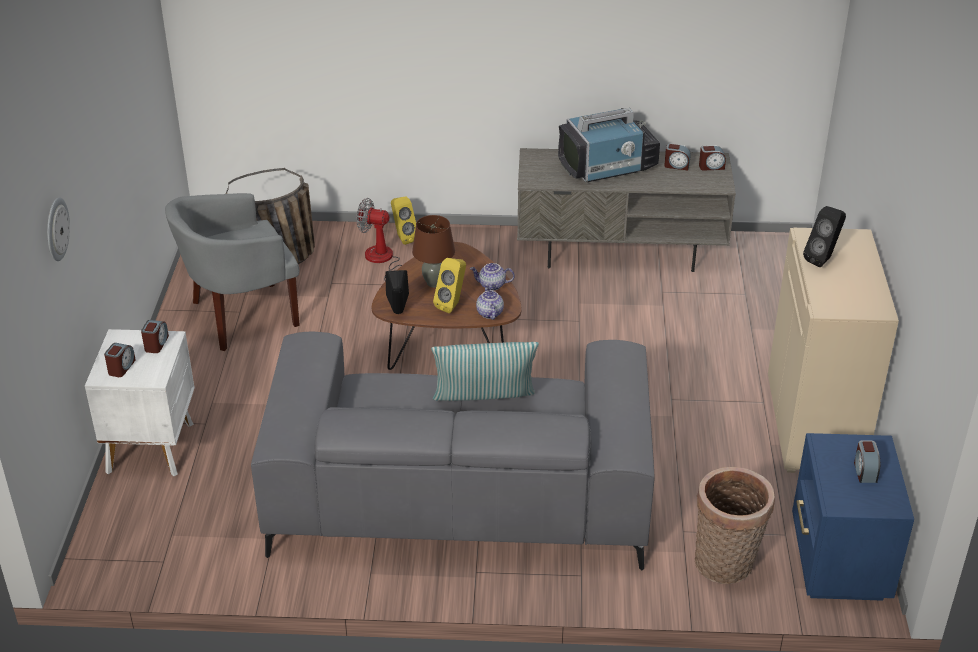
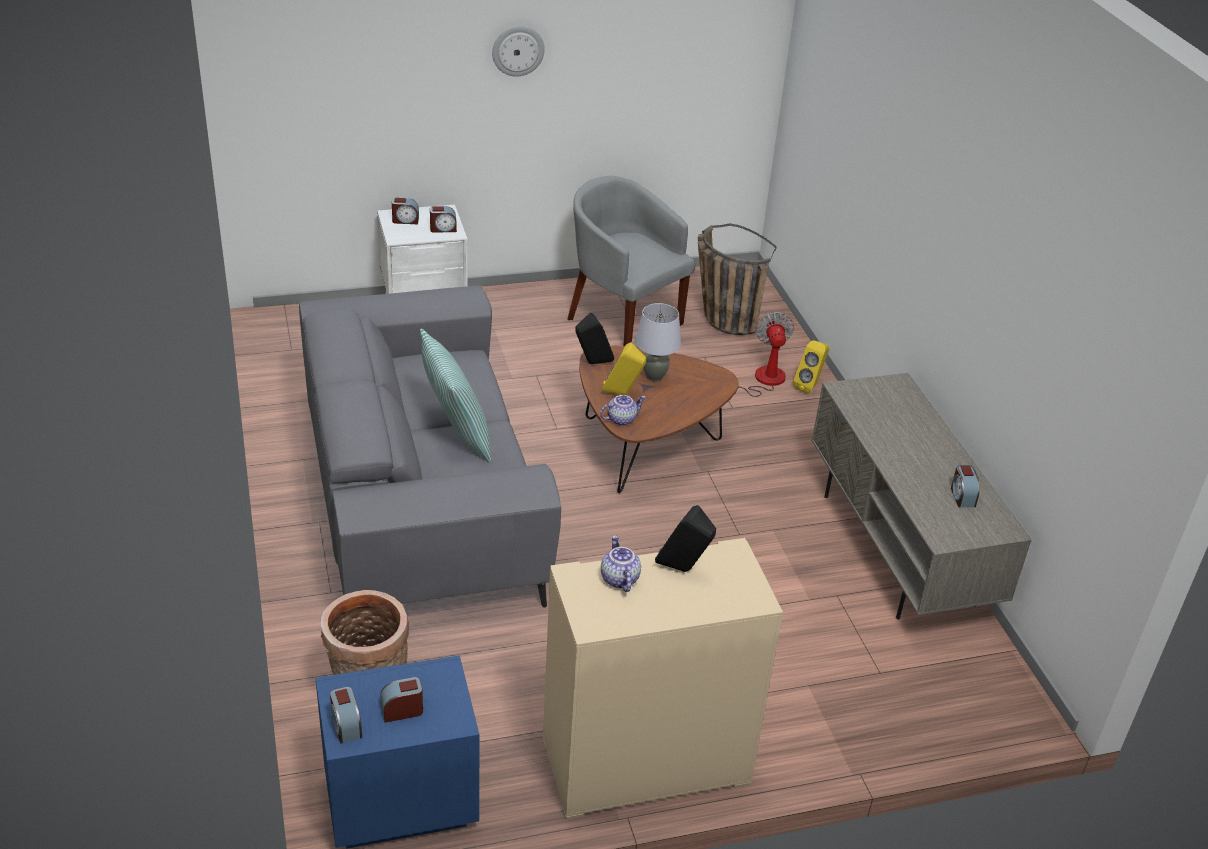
camera: 70 degrees right, 0 degrees up
wall clock [47,197,70,261] -> wall clock moved to [492,26,545,77]
brown table lamp [412,215,455,288] -> grey table lamp [635,303,681,382]
teapot [470,263,515,291] -> teapot moved to [601,535,641,592]
television [558,108,660,182] -> none
alarm clock [699,145,726,171] -> alarm clock moved to [330,687,362,743]

